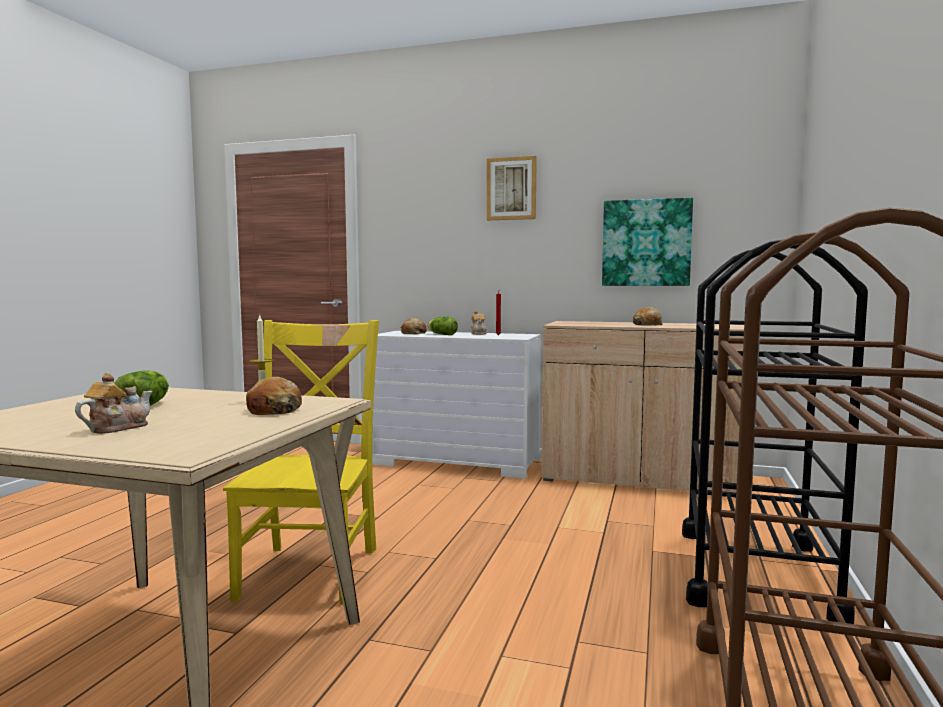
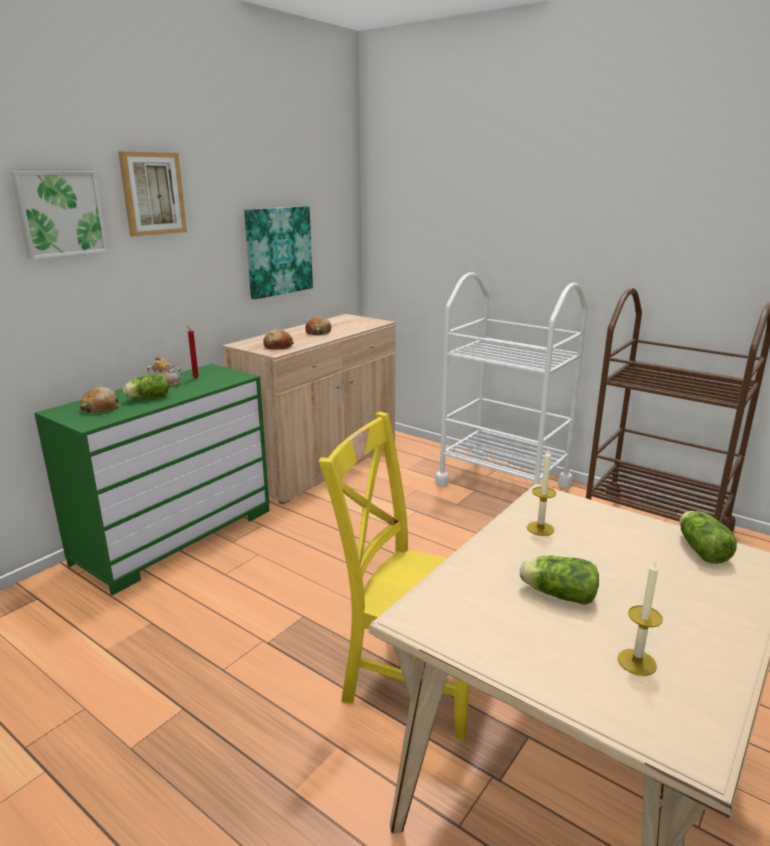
camera: 70 degrees left, 15 degrees up
teapot [75,373,153,434] -> none
bread [246,377,302,415] -> bread moved to [263,329,294,349]
white dresser [372,331,541,479] -> green dresser [34,364,270,596]
black cart [682,240,868,624] -> white cart [435,272,588,487]
none -> picture [11,172,108,259]
none -> candle [617,560,663,676]
none -> lettuce [680,511,737,564]

